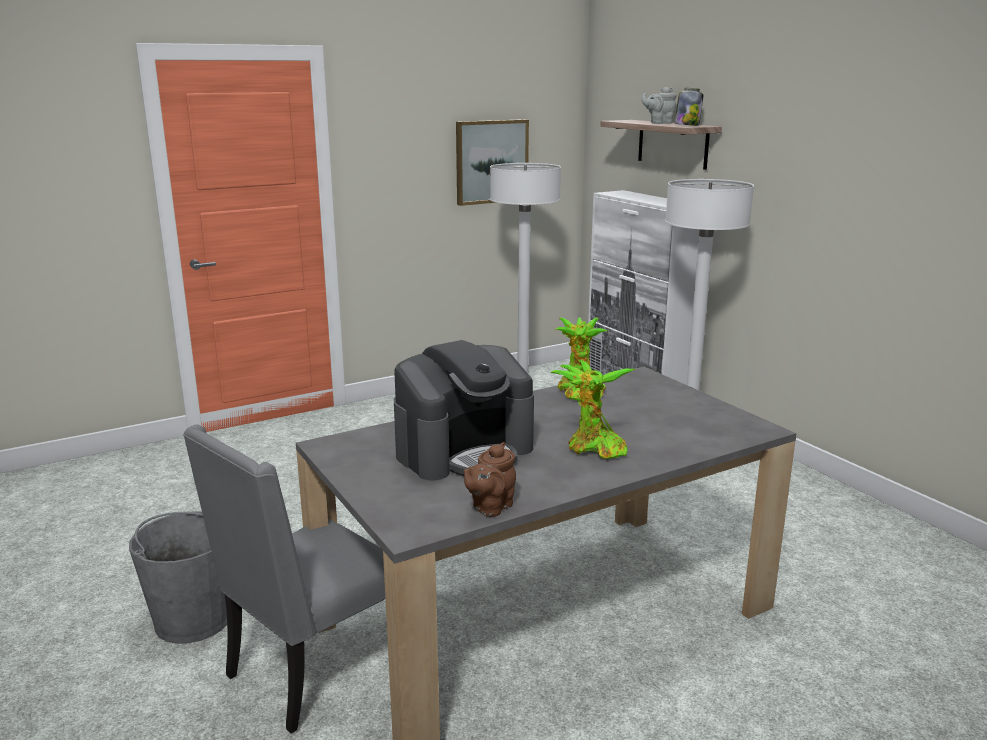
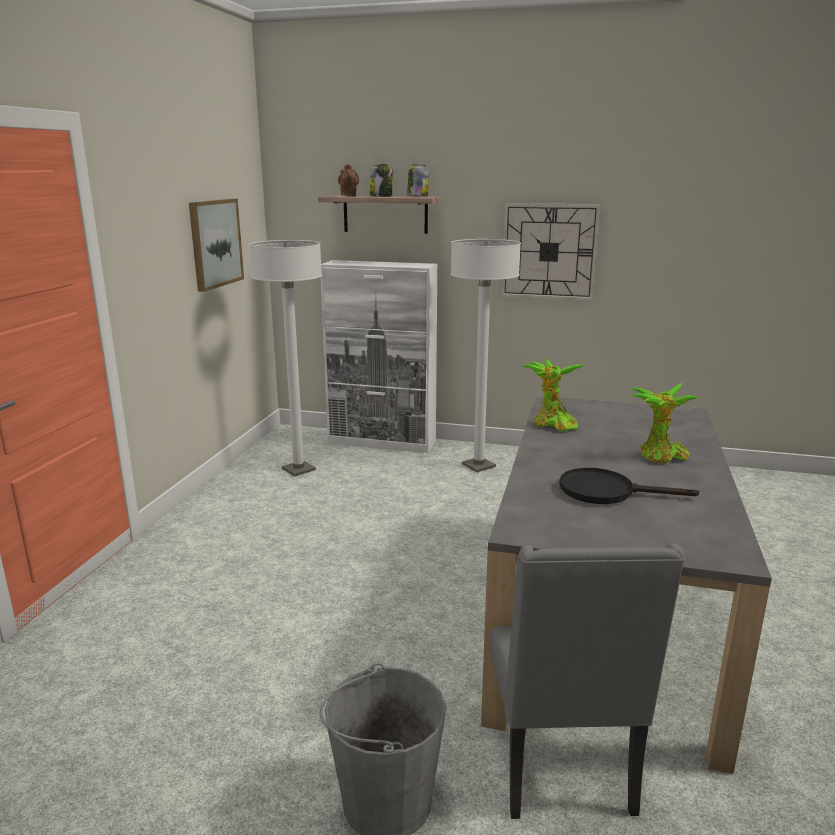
camera: 45 degrees left, 0 degrees up
coffee machine [394,340,534,480] -> black frying pan [559,468,699,504]
brown teapot [464,442,516,517] -> brown teapot moved to [338,164,359,196]
grey teapot [642,87,677,124] -> jar [370,164,393,197]
none -> wall clock [501,203,601,301]

